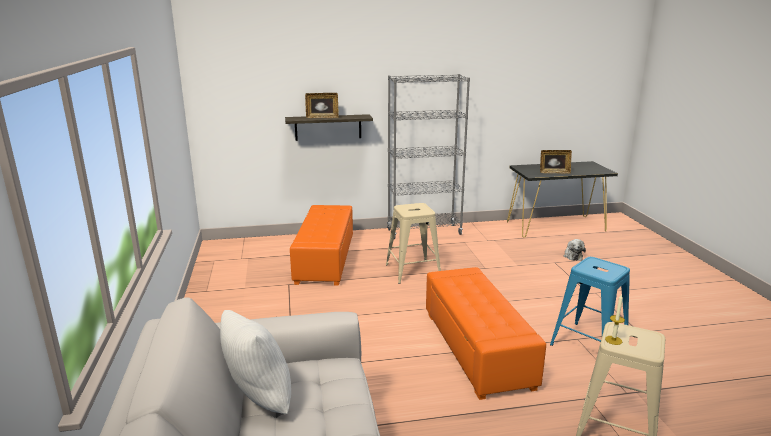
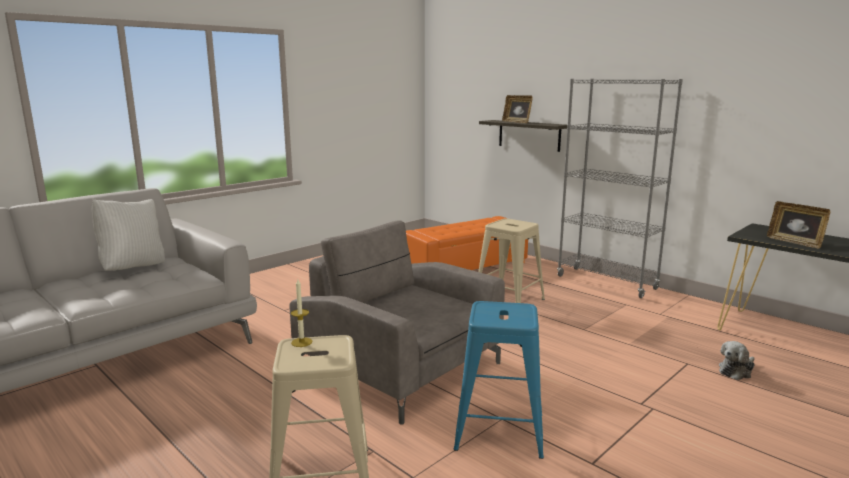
camera: 55 degrees right, 5 degrees down
orange ottoman [426,267,546,400] -> grey armchair [290,221,505,425]

